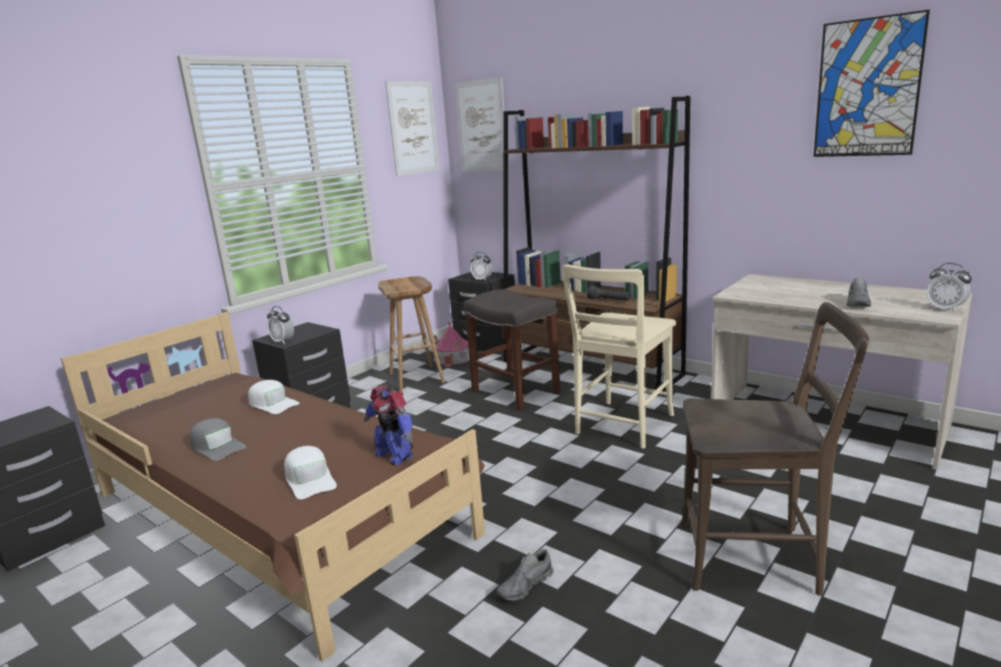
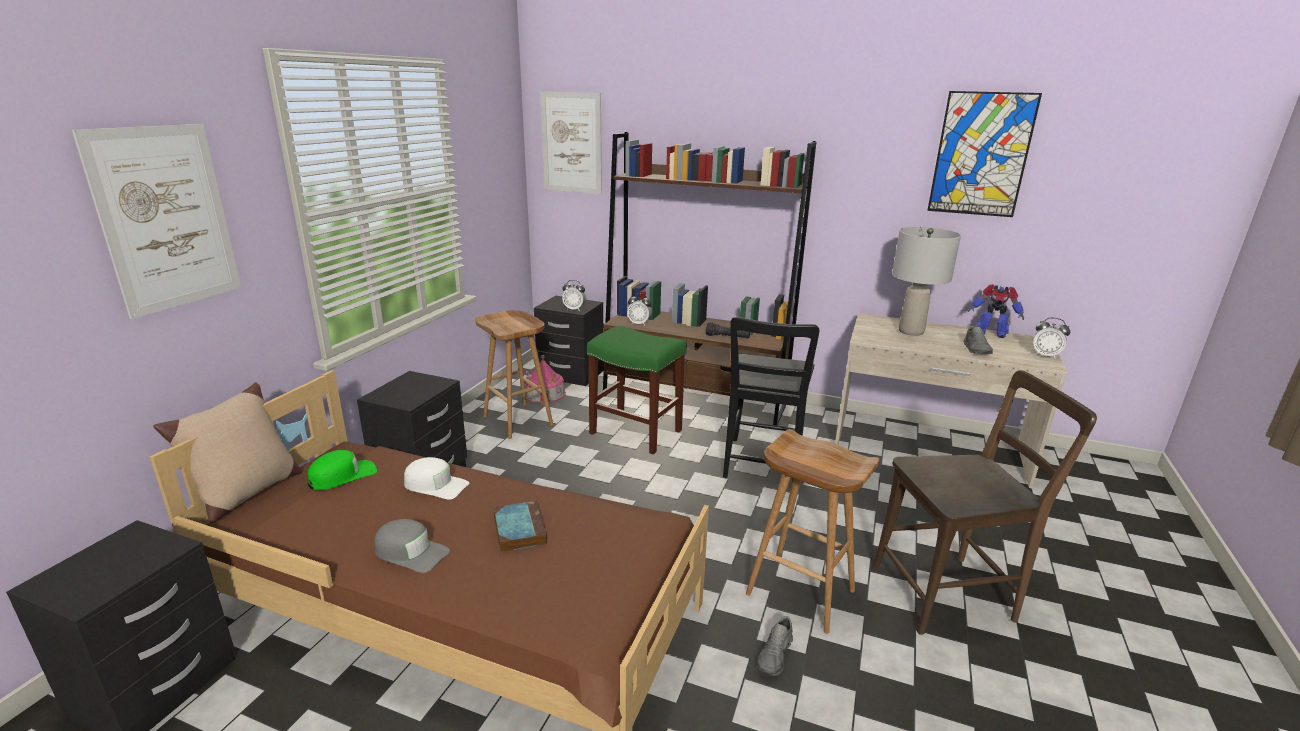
camera: 20 degrees left, 5 degrees up
alarm clock [267,306,294,344] -> alarm clock moved to [627,293,652,326]
white cap [284,446,337,499] -> none
toy robot [364,385,413,465] -> toy robot moved to [968,284,1024,338]
picture [385,81,440,176] -> picture moved to [72,124,241,319]
grey stool [463,289,561,411] -> green stool [587,326,687,455]
beige chair [562,264,676,449] -> black chair [723,316,819,481]
none -> beige pillow [153,382,302,523]
none -> green cap [307,450,377,490]
none -> book [494,501,547,553]
none -> brown stool [746,429,879,634]
none -> grey table lamp [892,227,961,336]

